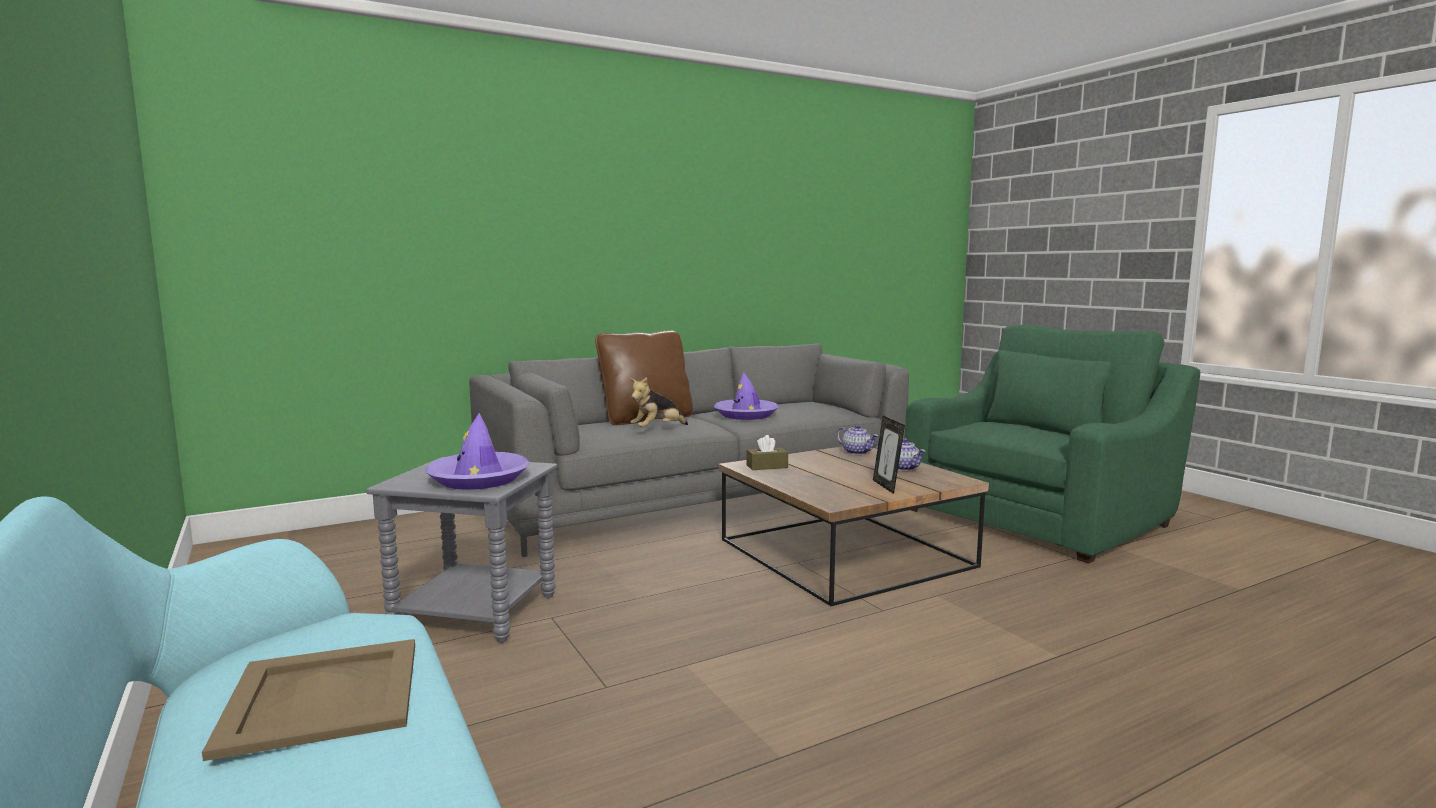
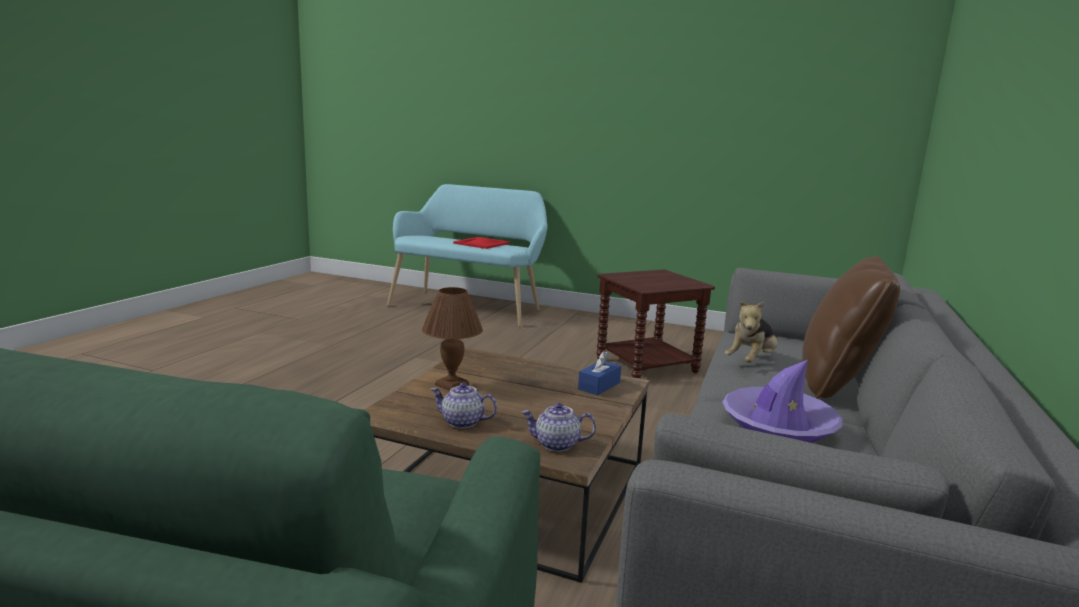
camera: 140 degrees right, 5 degrees up
beige tray [202,639,415,761] -> red tray [453,237,510,249]
grey side table [366,457,557,643] -> brown side table [596,269,715,378]
purple hat [425,413,530,490] -> none
plush toy [630,377,688,427] -> plush toy turned 150 degrees counterclockwise [725,301,778,363]
brown tissue box [747,435,788,470] -> blue tissue box [578,351,621,395]
picture frame [873,416,905,494] -> brown table lamp [422,287,483,391]

